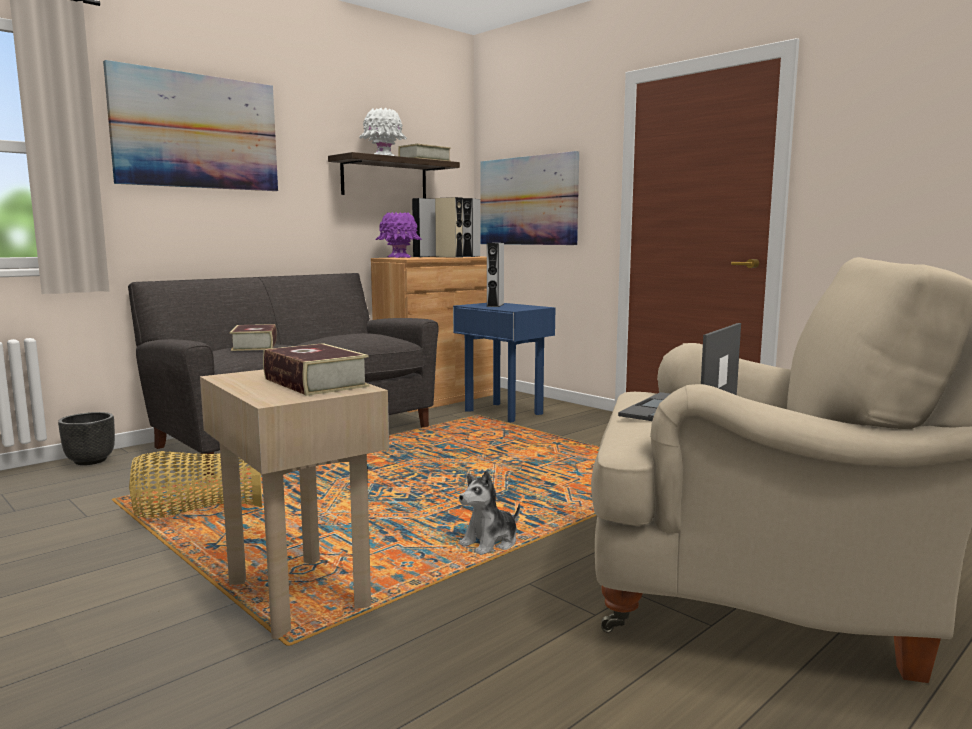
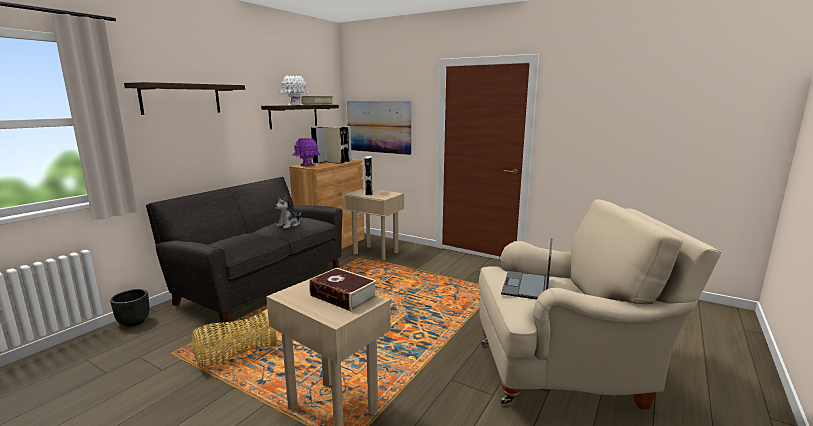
camera: 15 degrees left, 5 degrees up
picture [103,60,278,191] -> shelf [124,82,245,115]
book [230,324,277,351] -> none
blue side table [453,303,555,422] -> beige side table [344,188,404,261]
plush toy [458,470,520,555] -> plush toy moved to [275,195,301,229]

